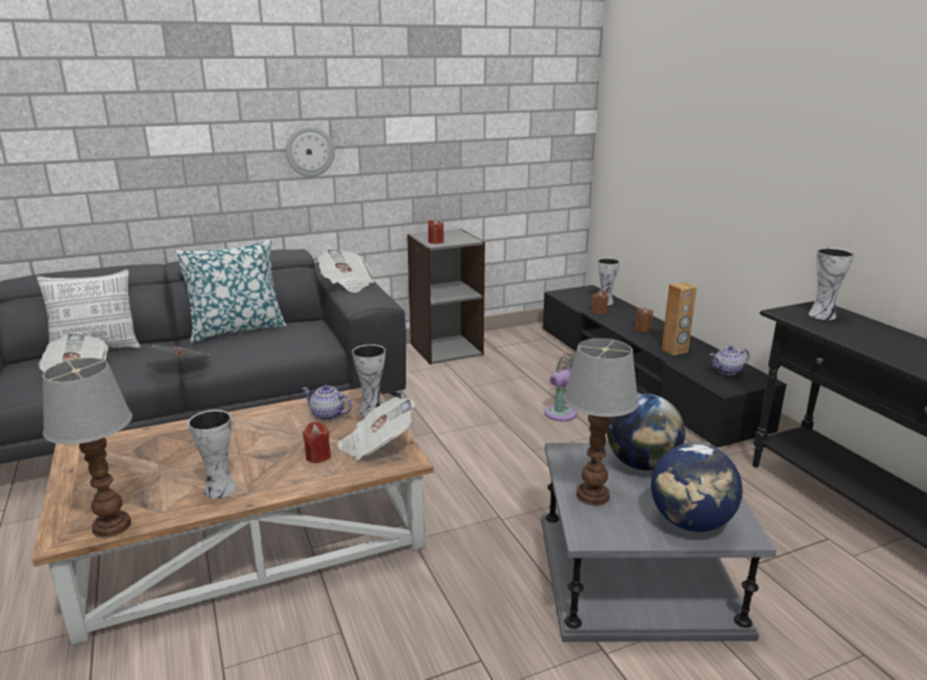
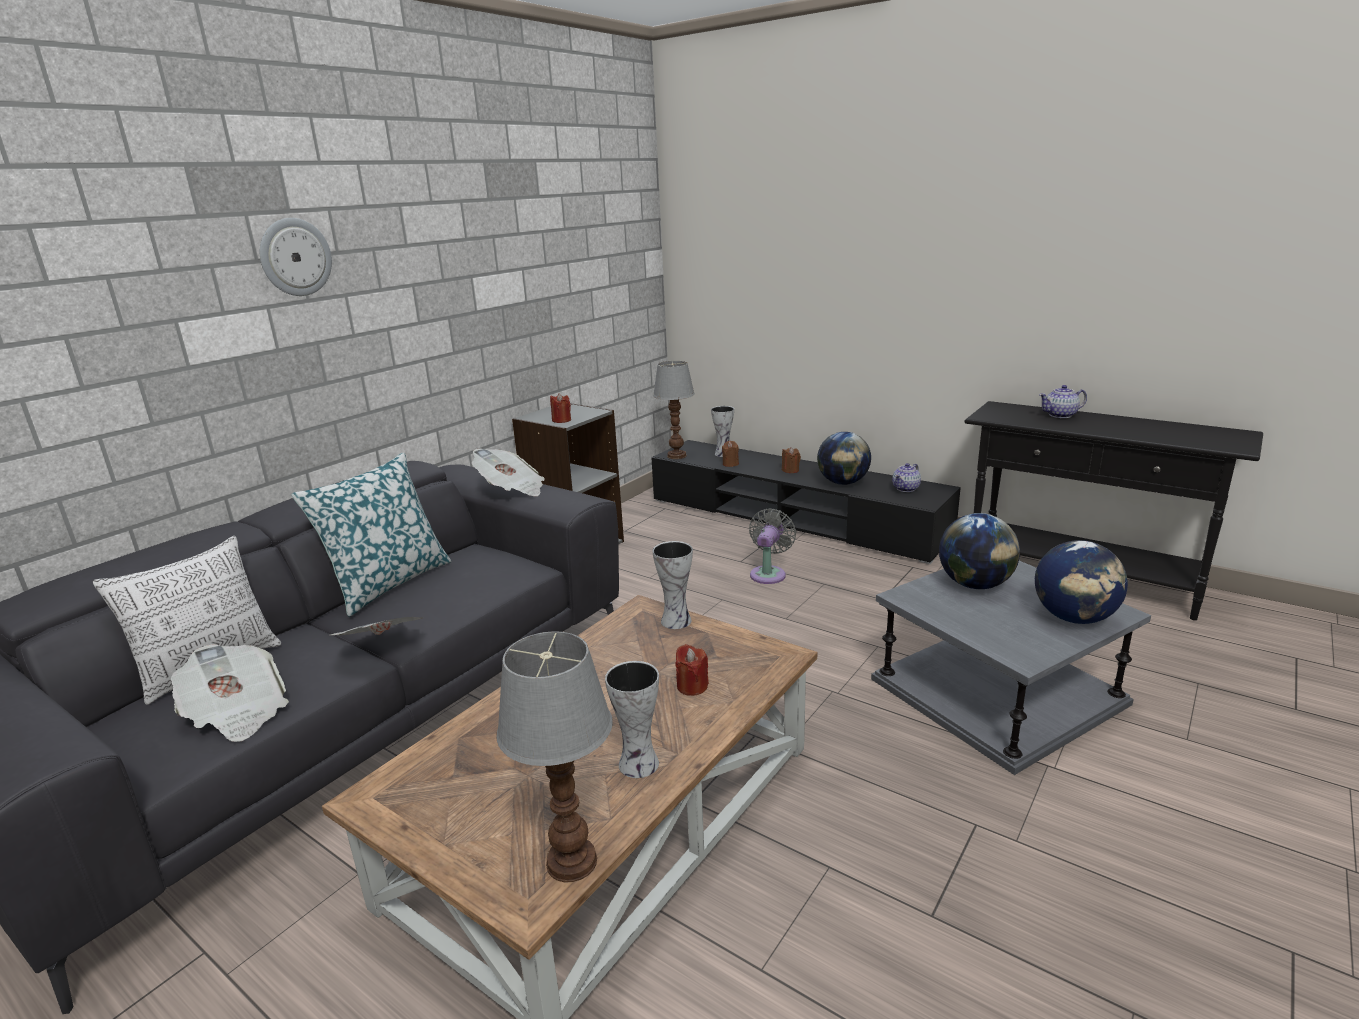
camera: 30 degrees left, 0 degrees up
wall clock [286,126,335,177] -> wall clock moved to [260,218,332,296]
teapot [302,385,352,420] -> teapot moved to [1039,385,1087,418]
newspaper [338,397,416,460] -> none
table lamp [563,338,639,506] -> table lamp moved to [653,361,695,459]
brown speaker [662,282,697,356] -> globe [817,432,871,485]
vase [808,248,854,320] -> none

